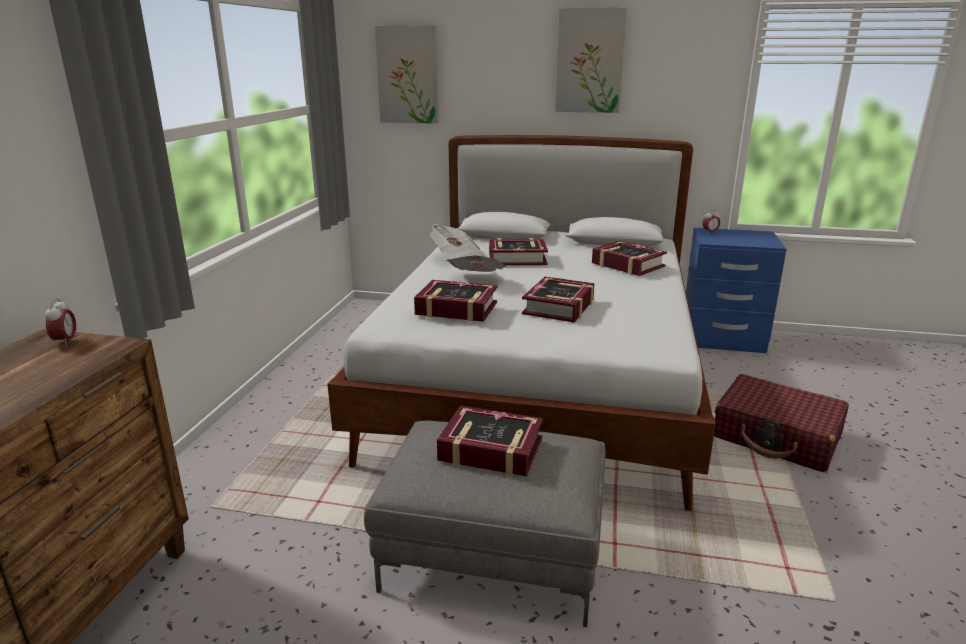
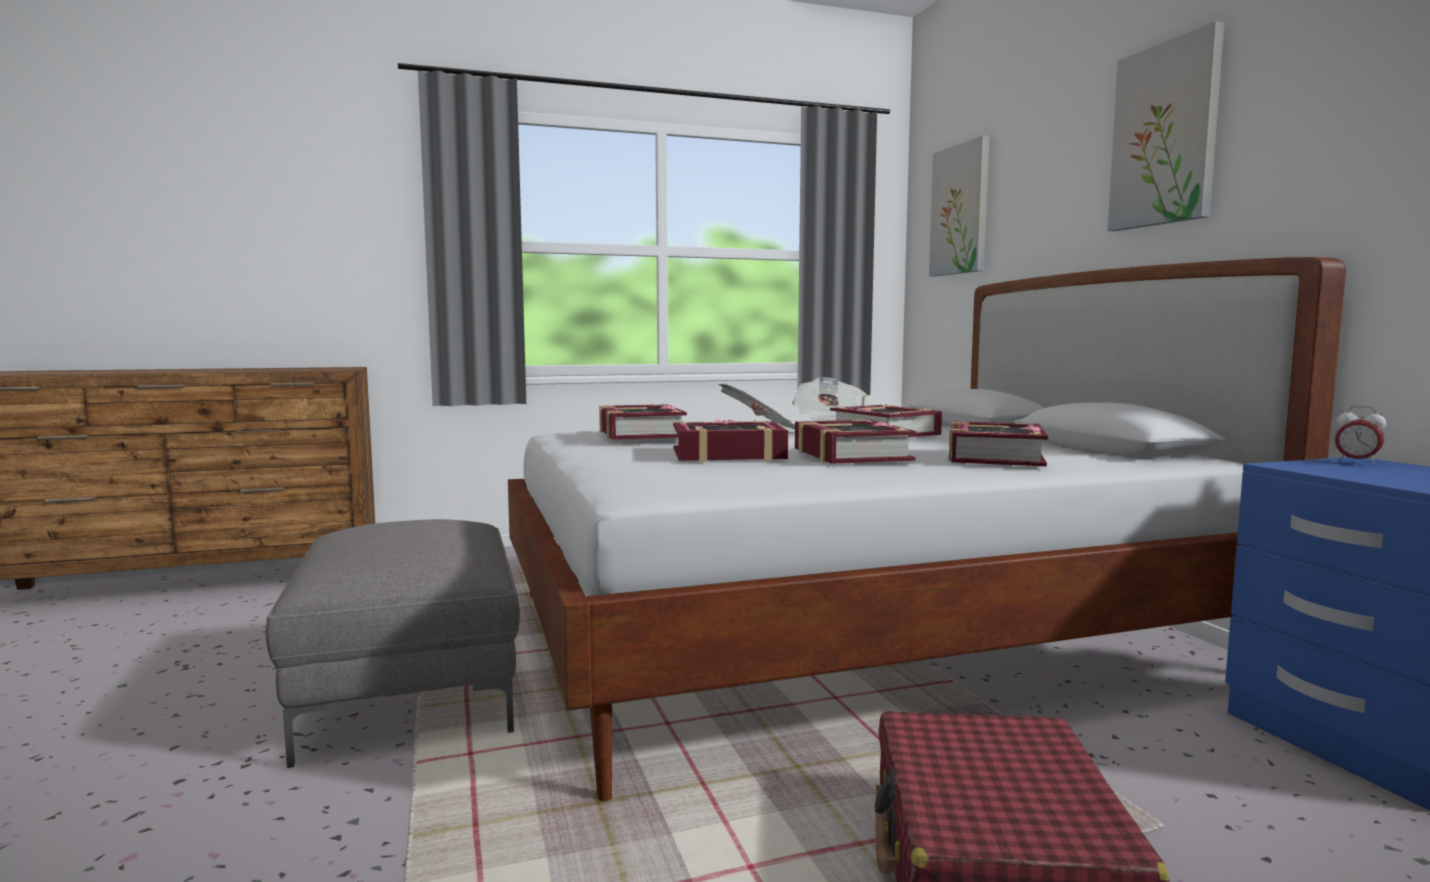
camera: 60 degrees right, 15 degrees down
alarm clock [45,298,76,346] -> none
book [437,406,543,476] -> book moved to [795,419,916,464]

